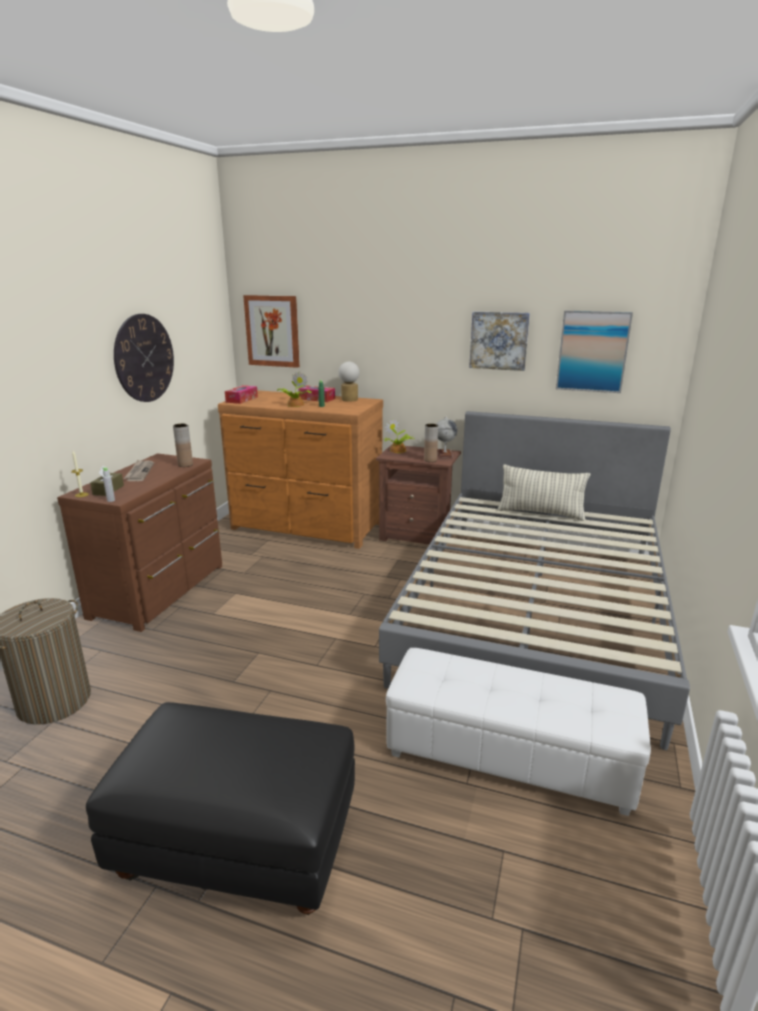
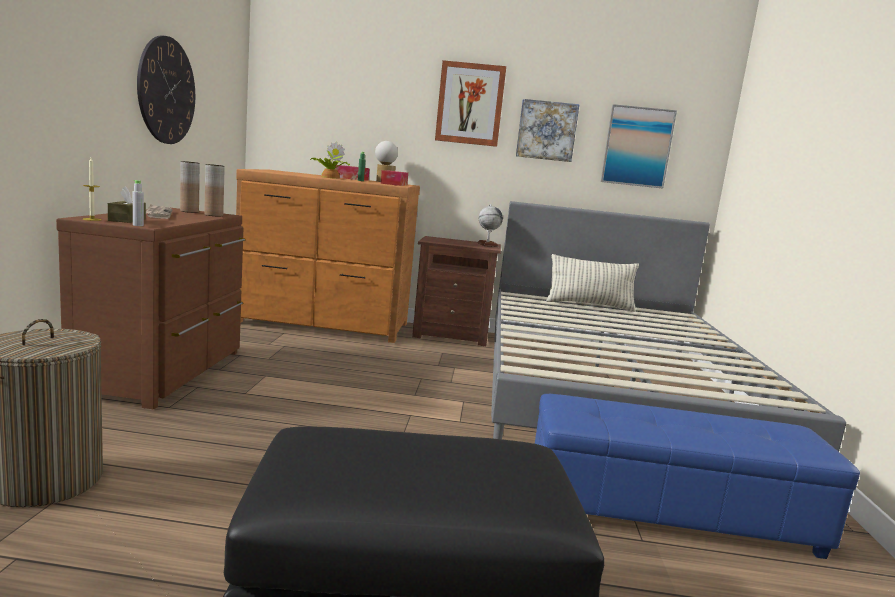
camera: 15 degrees left, 10 degrees down
tissue box [225,385,258,404] -> tissue box moved to [381,170,408,186]
picture [243,295,300,368] -> picture moved to [435,60,506,147]
potted plant [383,418,415,453] -> none
white ottoman [386,648,651,816] -> blue ottoman [535,394,860,559]
brown vase [424,424,438,462] -> brown vase moved to [180,161,200,213]

